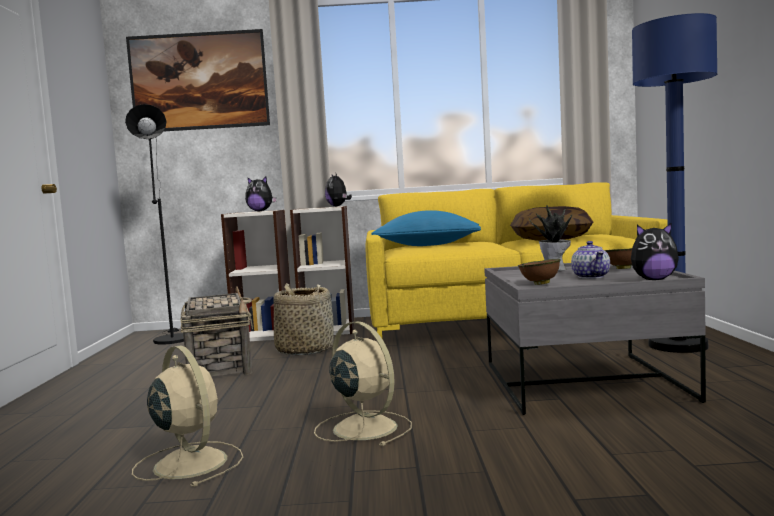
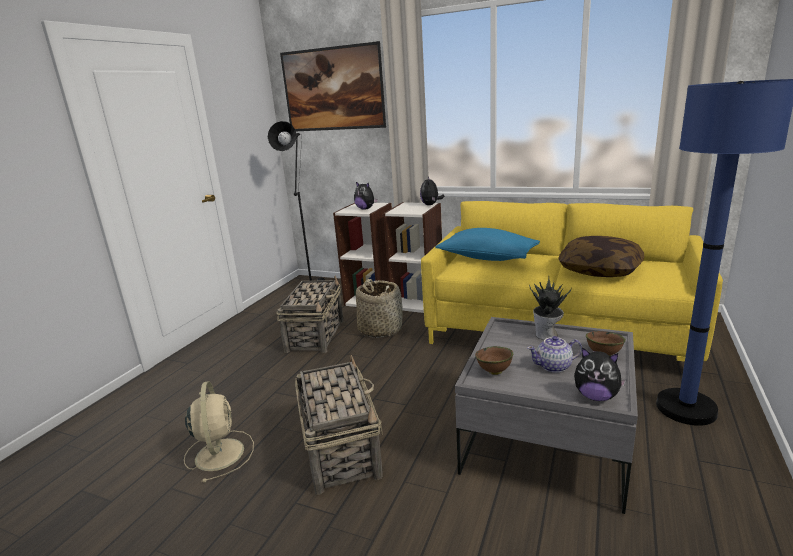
camera: 25 degrees right, 15 degrees up
beige fan [314,321,412,446] -> basket [295,355,383,495]
teapot [571,241,610,279] -> teapot turned 60 degrees clockwise [527,336,582,373]

